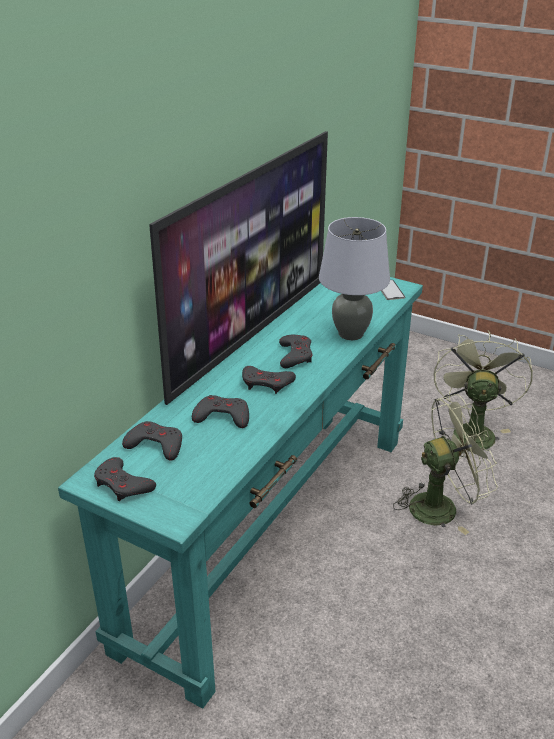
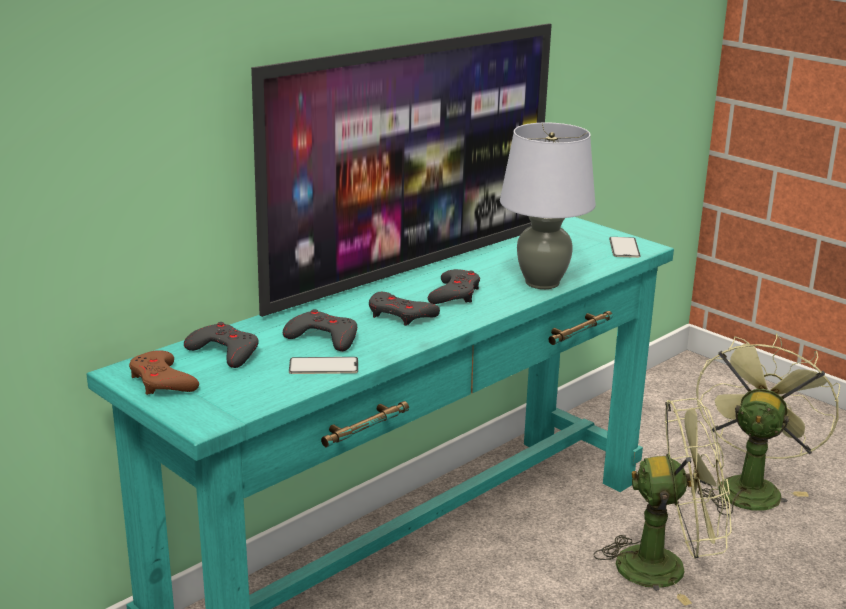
camera: 15 degrees right, 10 degrees down
grey game controller [94,457,156,501] -> brown game controller [129,350,199,395]
none -> phone [289,357,358,374]

